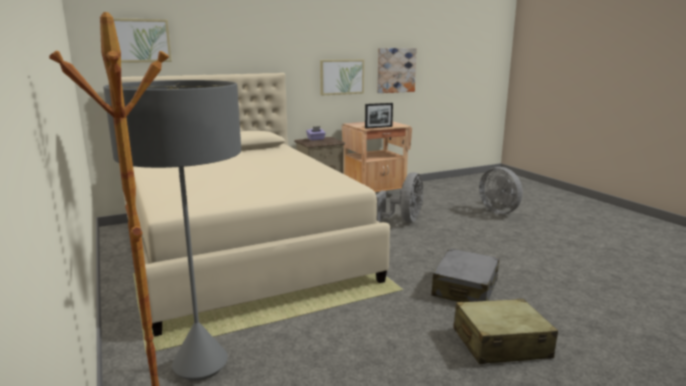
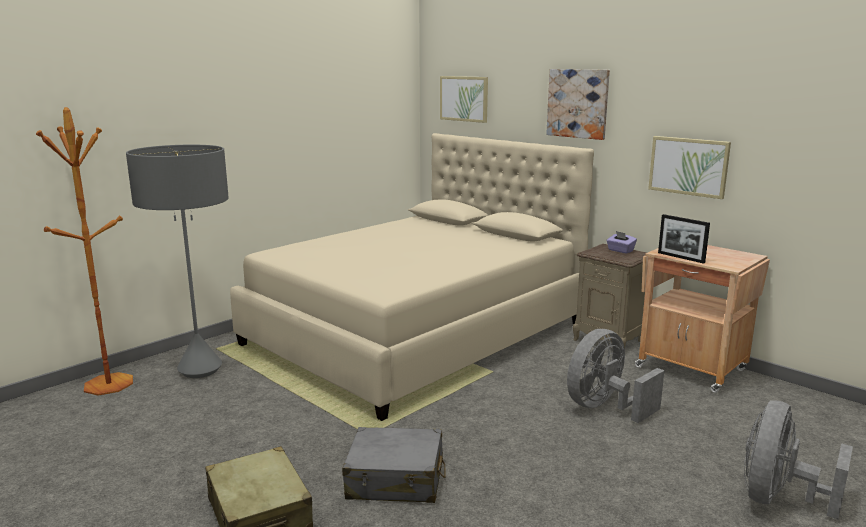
camera: 70 degrees right, 0 degrees up
grey fan [376,172,424,222] -> grey fan turned 135 degrees clockwise [567,329,665,423]
picture [377,48,417,93] -> picture moved to [546,69,610,140]

